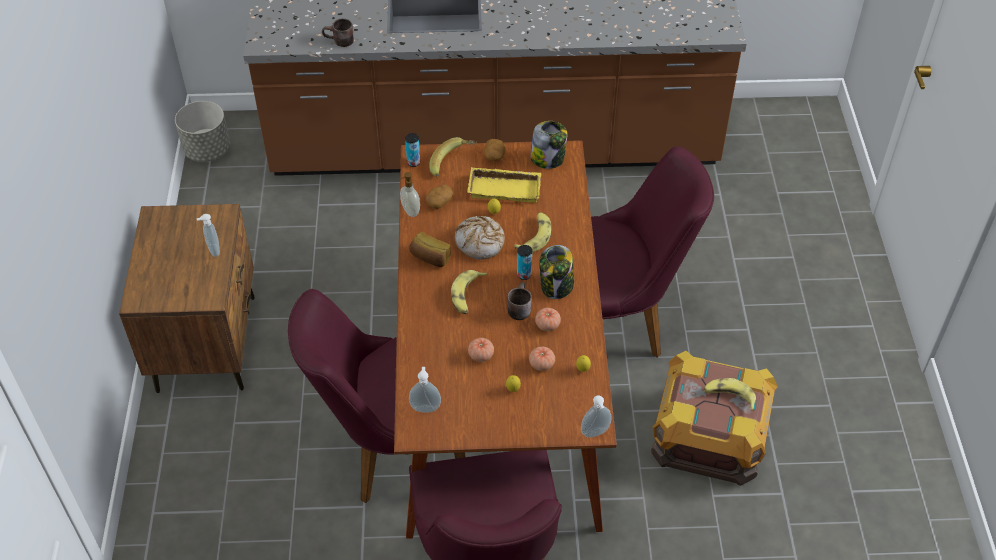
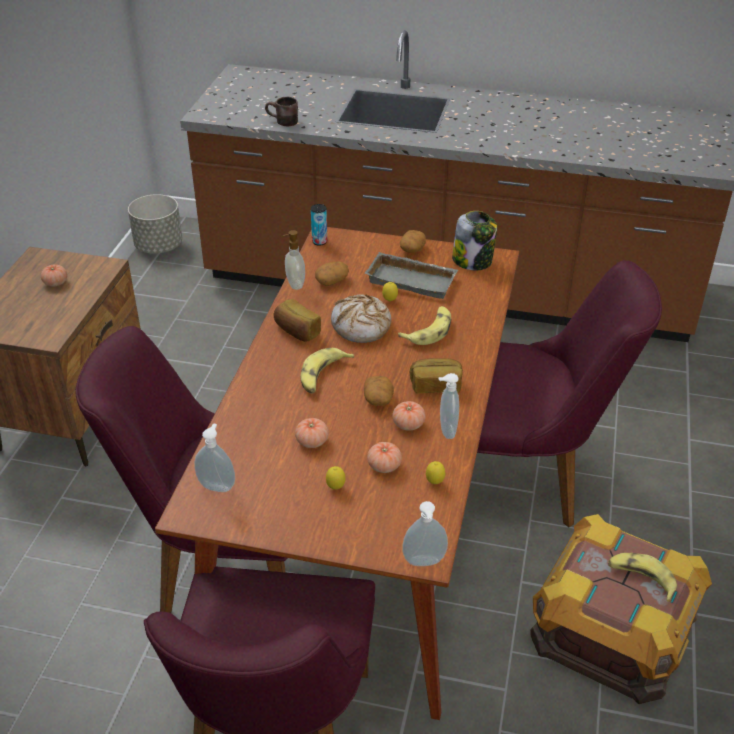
camera: 15 degrees right, 10 degrees down
soap dispenser [197,214,220,257] -> soap dispenser moved to [438,373,459,439]
banana [429,137,477,177] -> none
yellow tray [468,167,541,203] -> grey tray [365,252,458,299]
brown mug [507,282,532,320] -> potato [364,376,394,406]
can [517,245,532,280] -> none
jar [539,245,574,299] -> bread [409,358,463,393]
none -> tomato [41,265,67,287]

